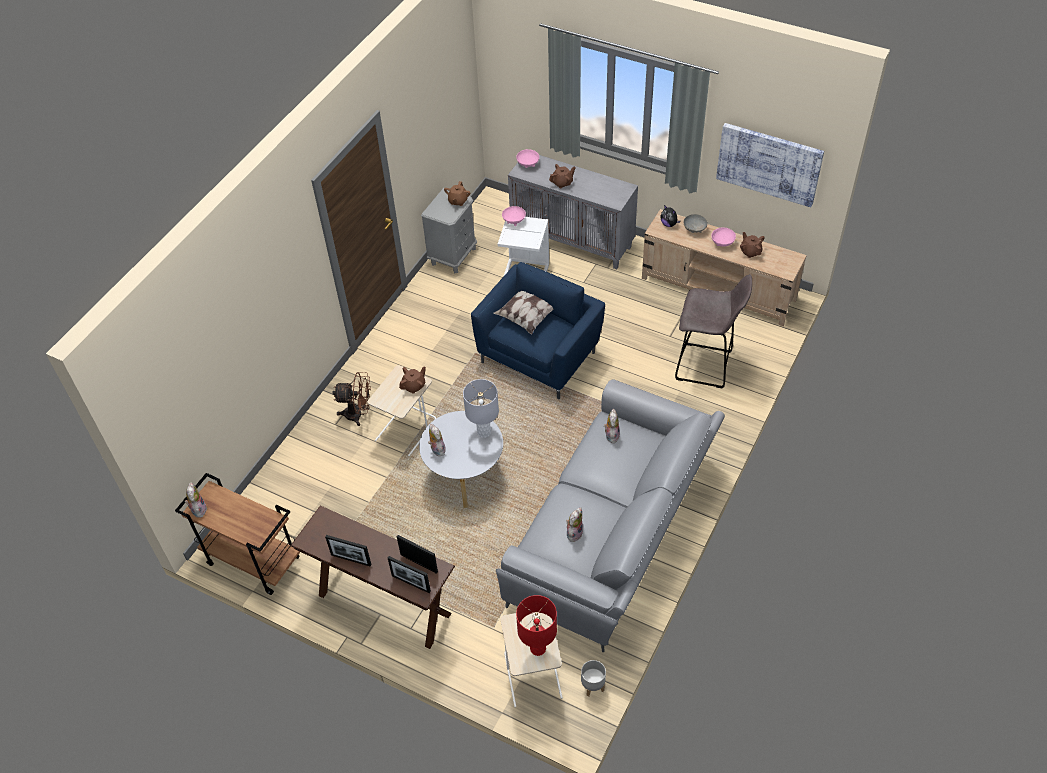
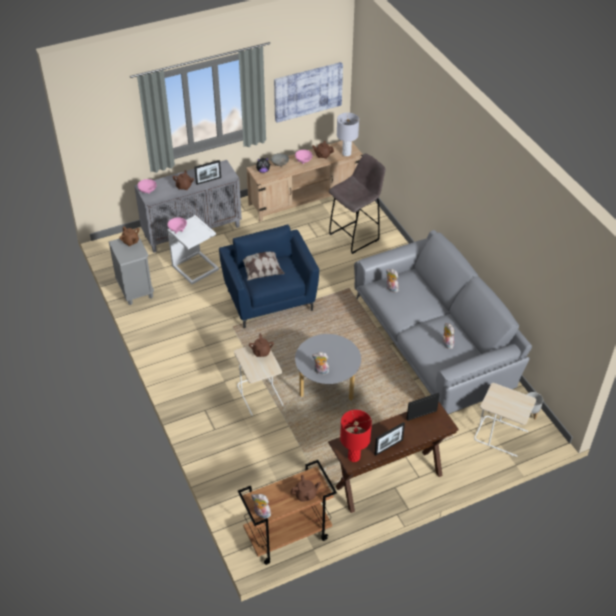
camera: 55 degrees left, 5 degrees down
brown fan [332,372,371,426] -> none
picture frame [388,556,431,593] -> picture frame moved to [194,160,221,185]
grey table lamp [463,379,499,438] -> grey table lamp moved to [337,113,359,156]
red table lamp [516,595,557,656] -> red table lamp moved to [340,410,372,462]
none -> brown teapot [291,475,321,502]

